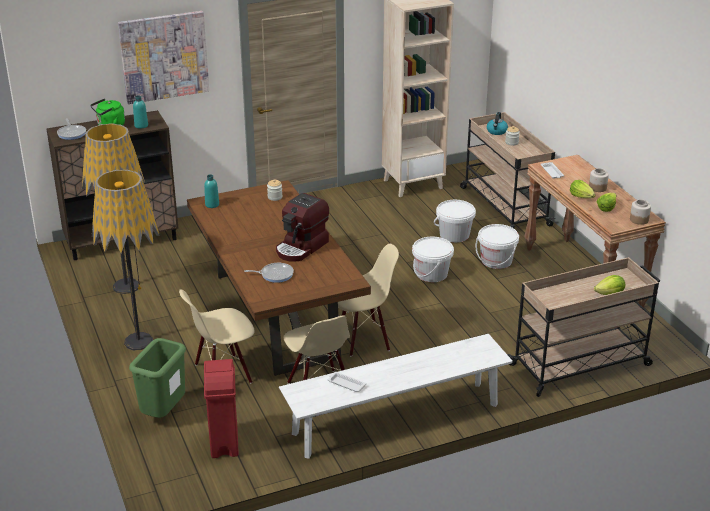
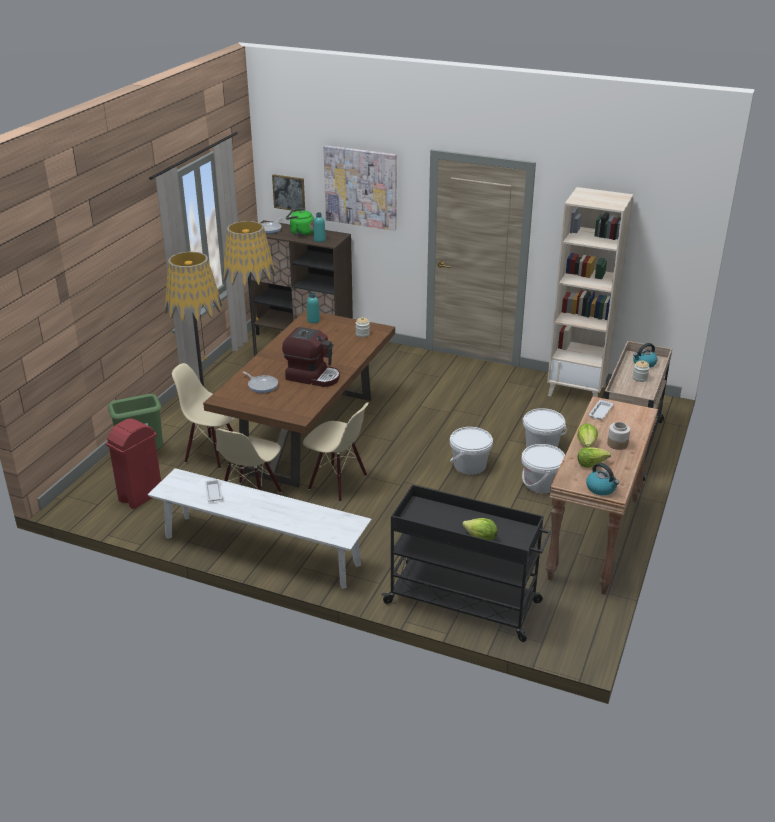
camera: 45 degrees right, 0 degrees up
coffee machine [276,193,329,262] -> coffee machine turned 150 degrees counterclockwise [282,327,340,387]
beige cart [507,257,660,397] -> black cart [381,484,551,642]
jar [630,199,651,225] -> kettle [586,463,619,495]
none -> picture [272,174,305,211]

